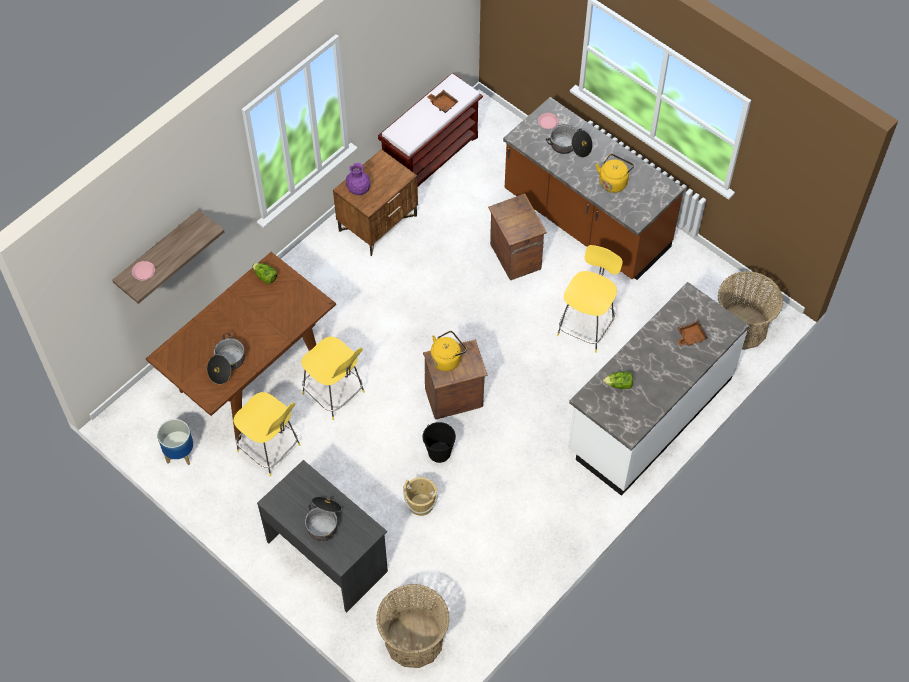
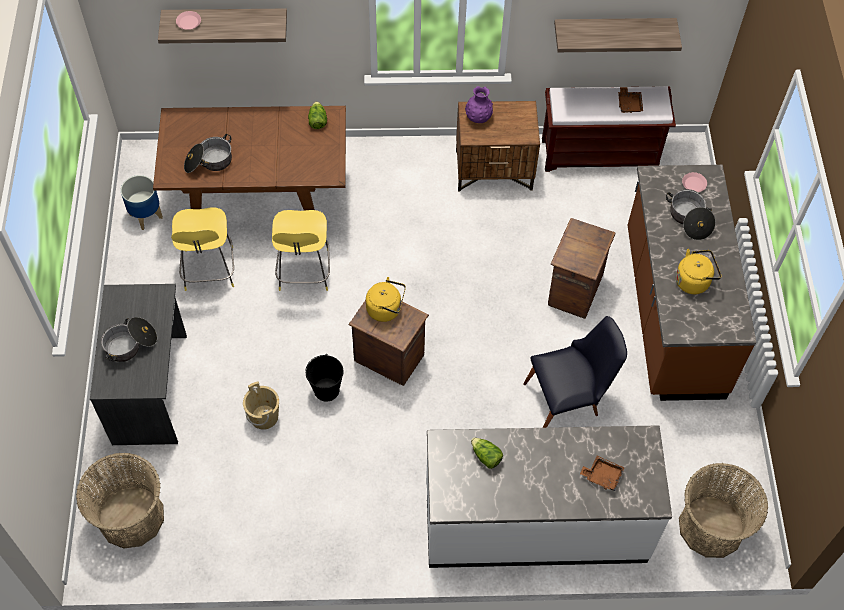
camera: 45 degrees right, 0 degrees up
yellow stool [557,245,623,353] -> black chair [523,316,627,428]
none -> shelf [554,18,682,52]

